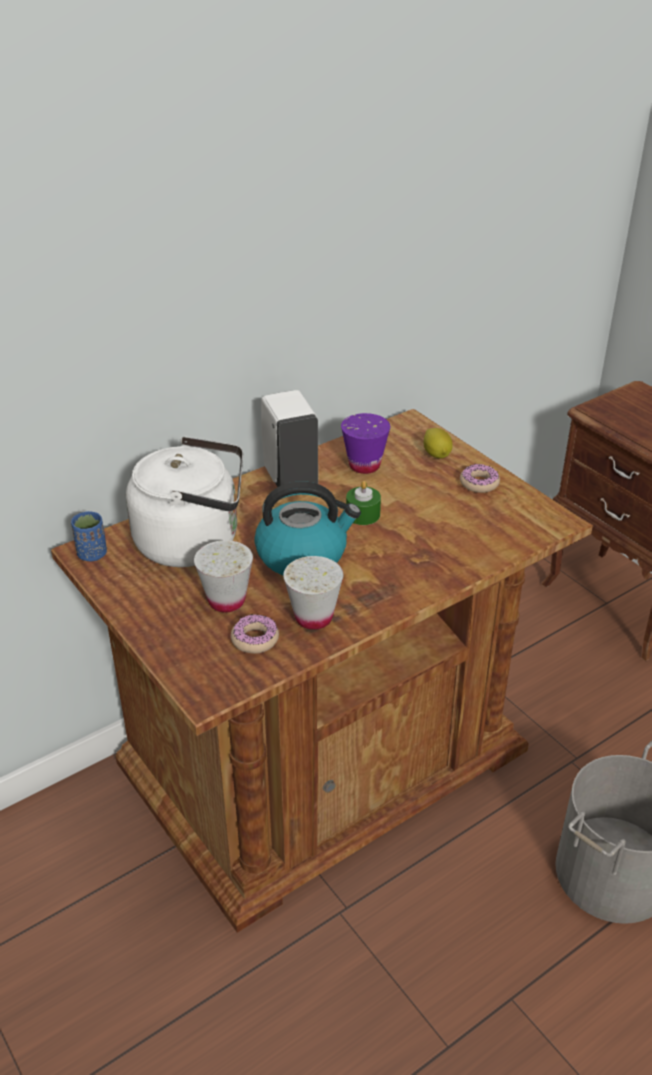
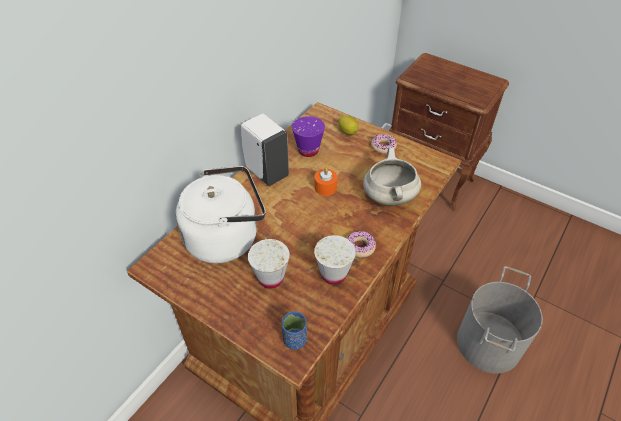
camera: 20 degrees left, 10 degrees up
blue cup [71,511,107,562] -> blue cup moved to [281,311,307,350]
donut [231,614,279,654] -> donut moved to [347,231,376,258]
kettle [254,481,361,575] -> none
green candle [346,481,381,525] -> orange candle [314,167,338,196]
none -> white cooking pot [363,147,421,206]

